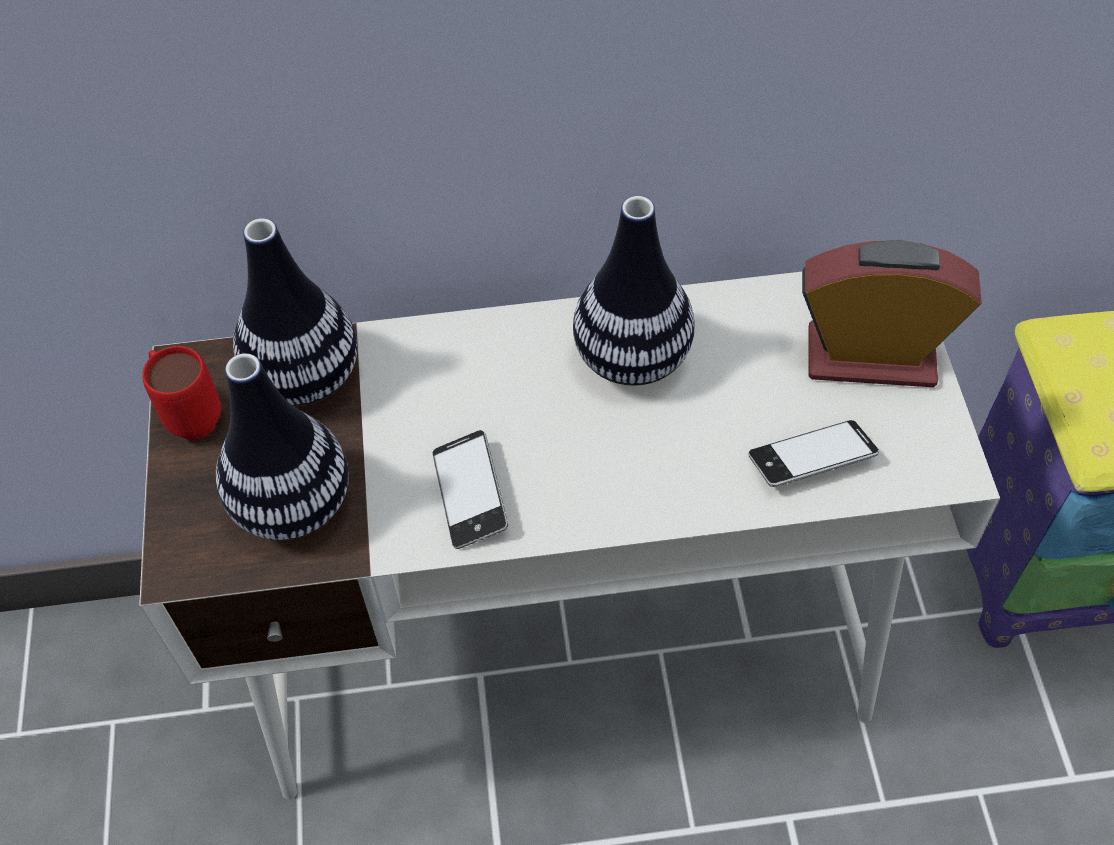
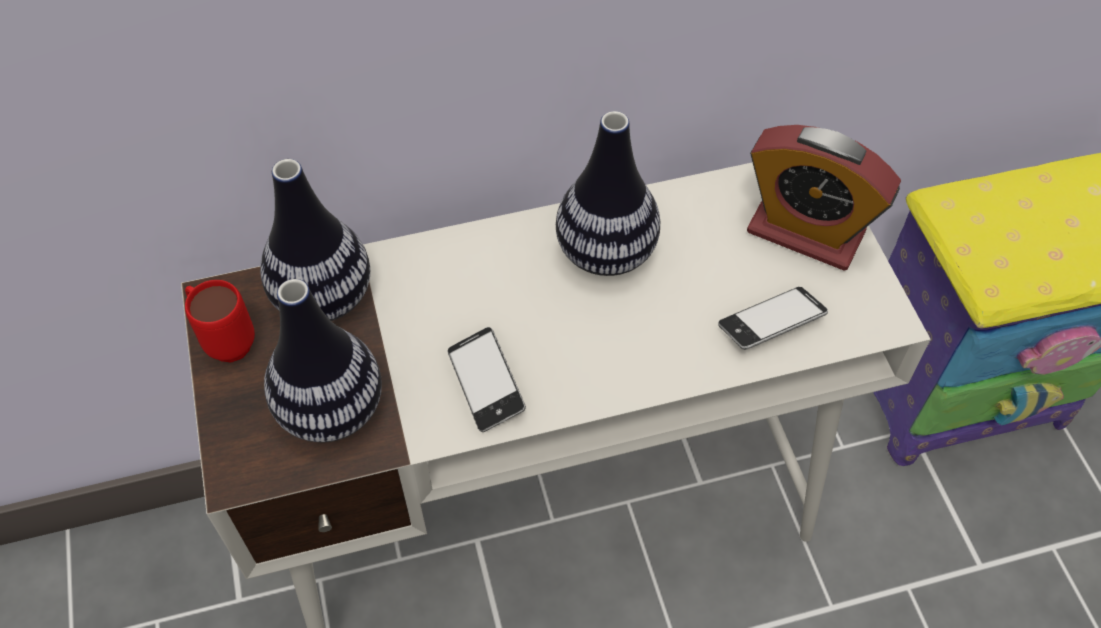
camera: 10 degrees left, 0 degrees up
alarm clock [802,240,982,387] -> alarm clock turned 150 degrees counterclockwise [747,125,901,270]

